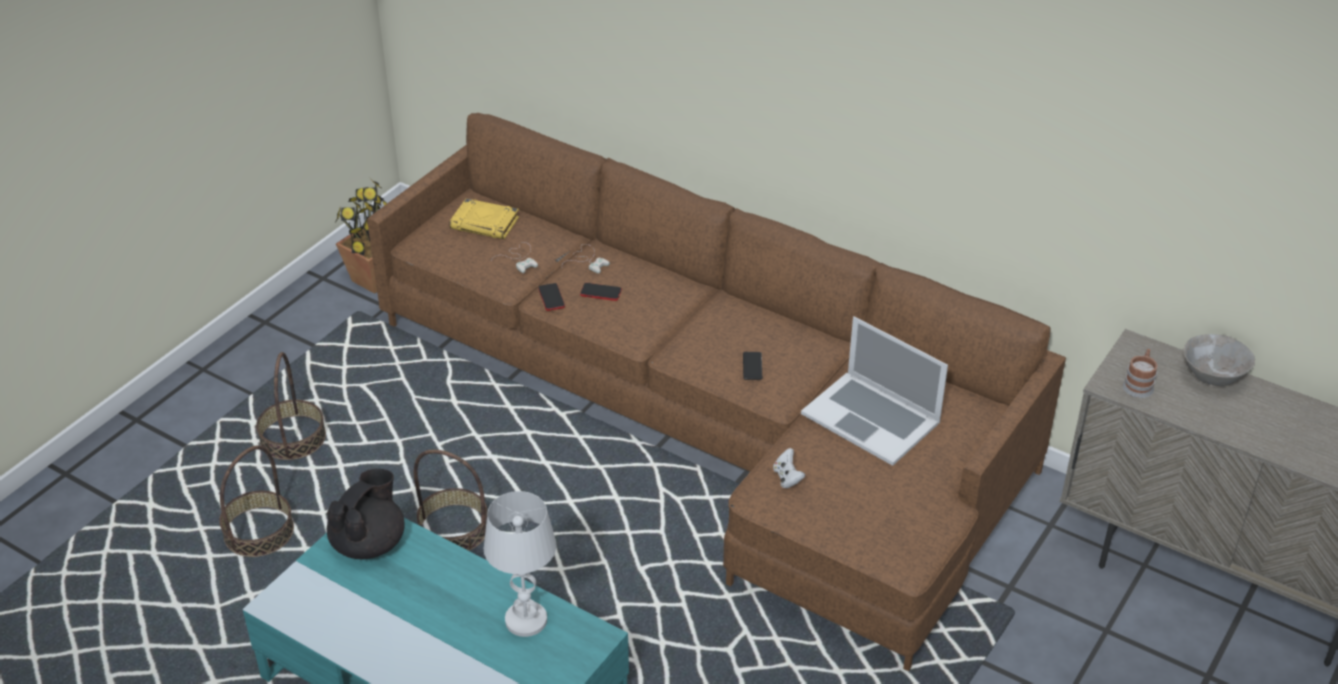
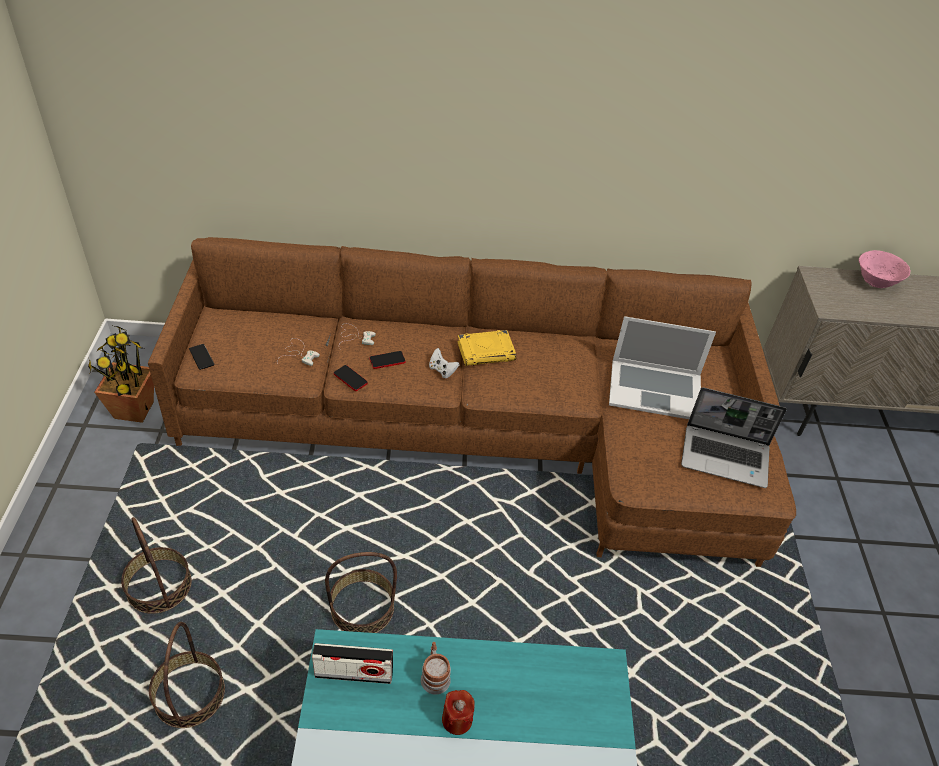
camera: 35 degrees left, 5 degrees up
black teapot [327,469,405,559] -> radio [312,643,393,684]
yellow book [449,199,519,239] -> yellow book moved to [457,330,516,366]
white table lamp [484,491,557,637] -> none
phone [743,352,762,380] -> phone moved to [189,344,214,370]
white game controller [773,448,805,488] -> white game controller moved to [429,348,460,378]
mug [1123,349,1158,398] -> mug moved to [421,642,451,695]
grey bowl [1183,334,1255,386] -> pink bowl [859,250,910,288]
none -> red candle [442,690,475,735]
none -> laptop [681,388,787,488]

